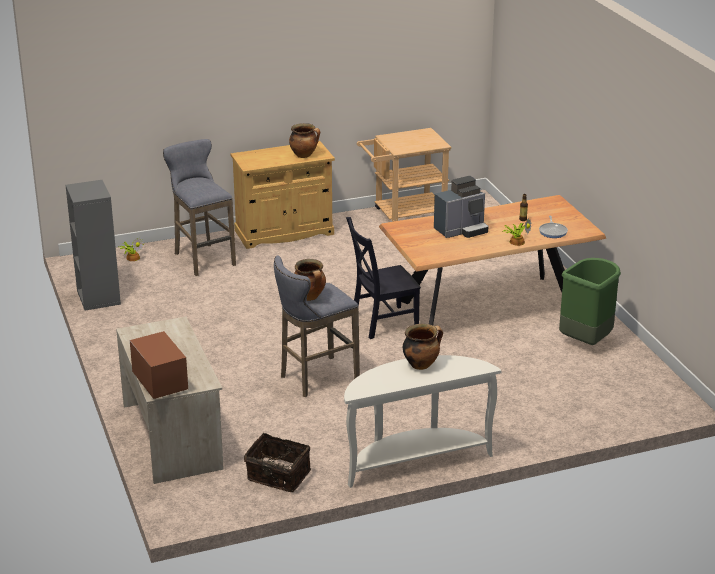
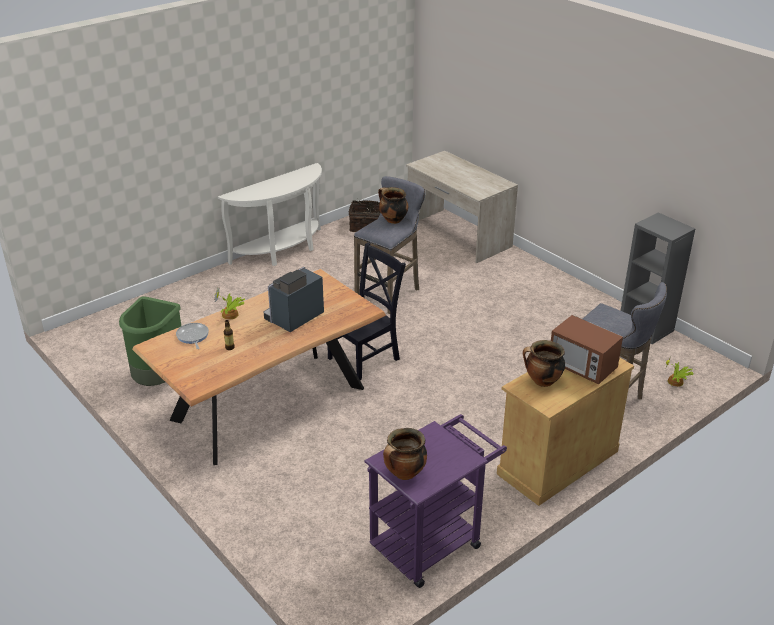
camera: 160 degrees right, 5 degrees up
microwave [130,331,188,399] -> microwave moved to [551,315,623,385]
beige cart [357,128,452,222] -> purple cart [364,414,507,588]
cooking pot [403,324,443,370] -> cooking pot moved to [383,428,427,480]

